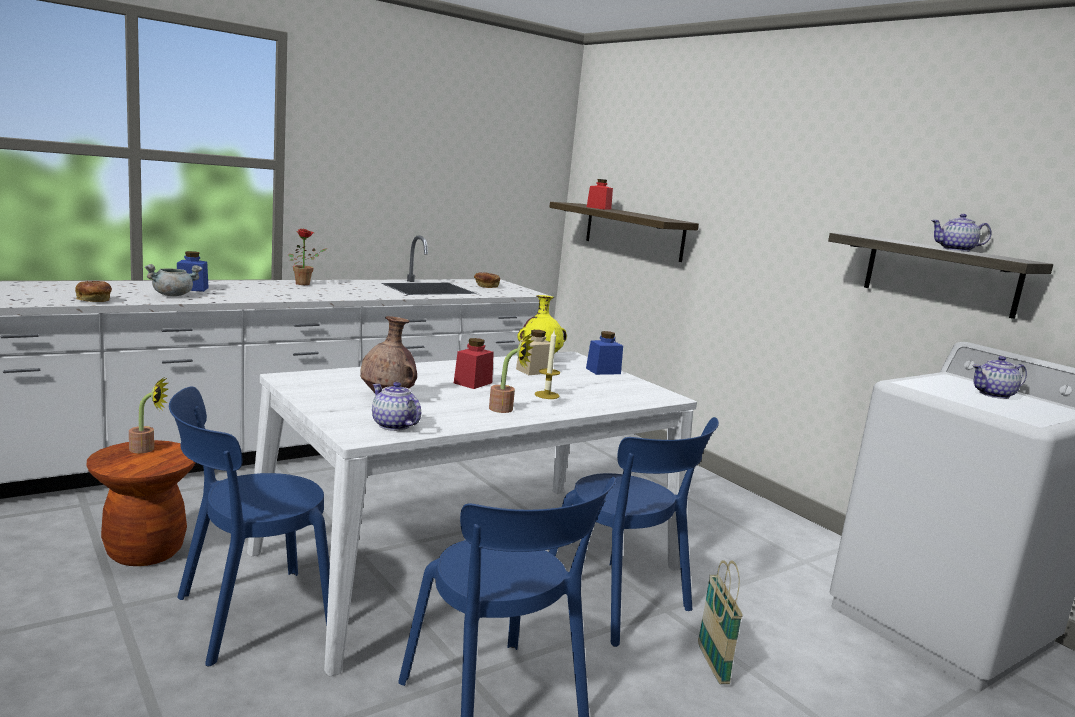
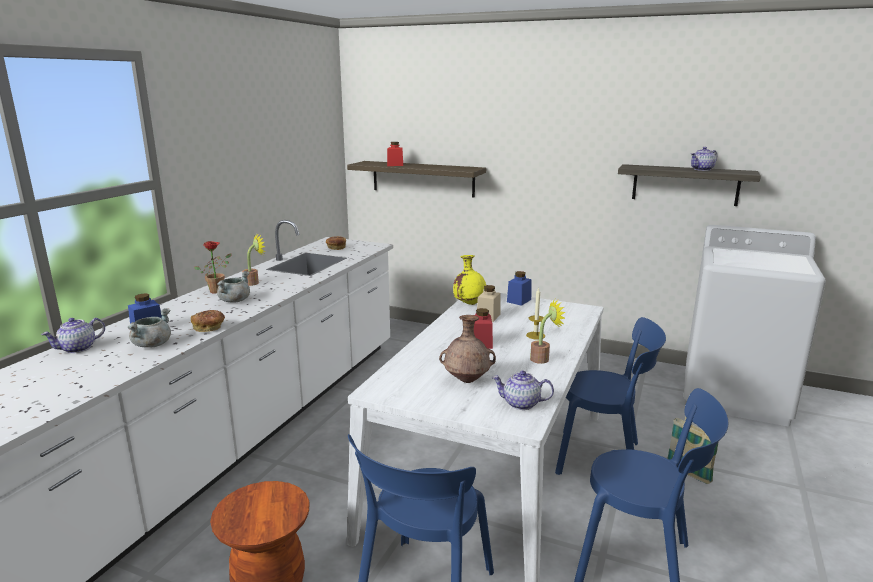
camera: 30 degrees left, 5 degrees up
bread [75,281,112,302] -> bread moved to [191,310,225,332]
potted plant [129,378,168,453] -> potted plant moved to [242,233,265,286]
teapot [972,356,1027,399] -> teapot moved to [41,318,105,353]
none -> grey cooking pot [217,271,250,303]

